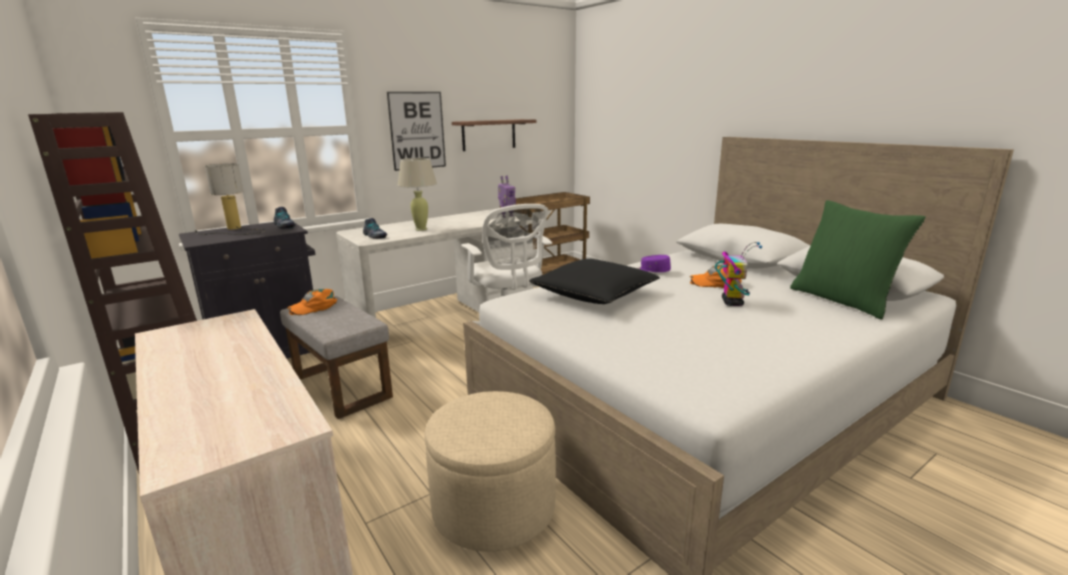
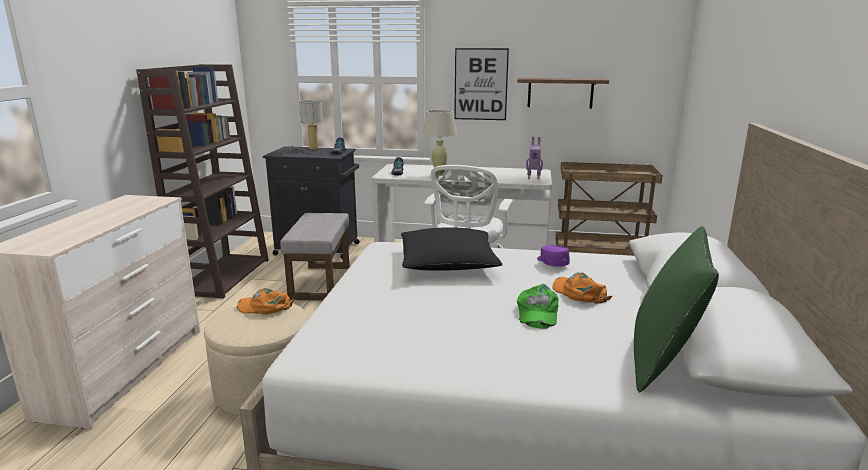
camera: 45 degrees right, 0 degrees up
orange cap [288,289,337,315] -> orange cap moved to [237,288,294,314]
toy robot [715,242,762,306] -> green cap [517,284,559,329]

